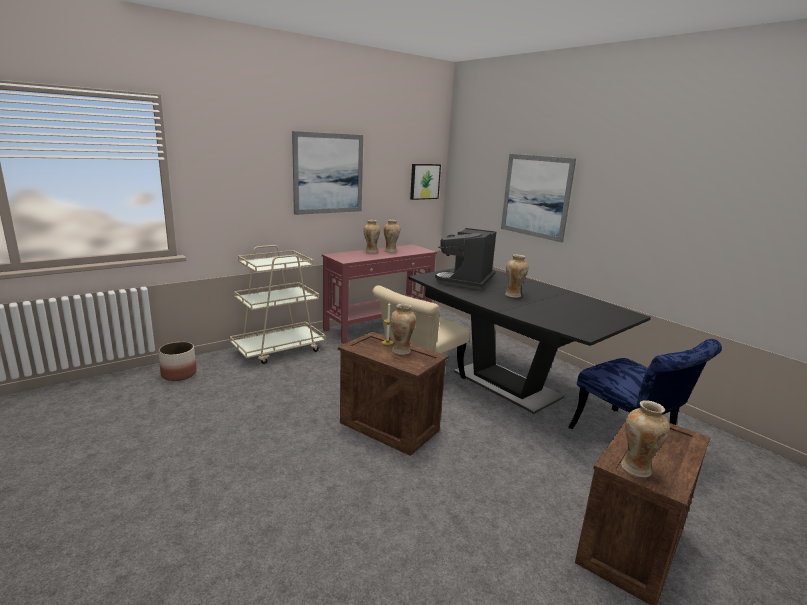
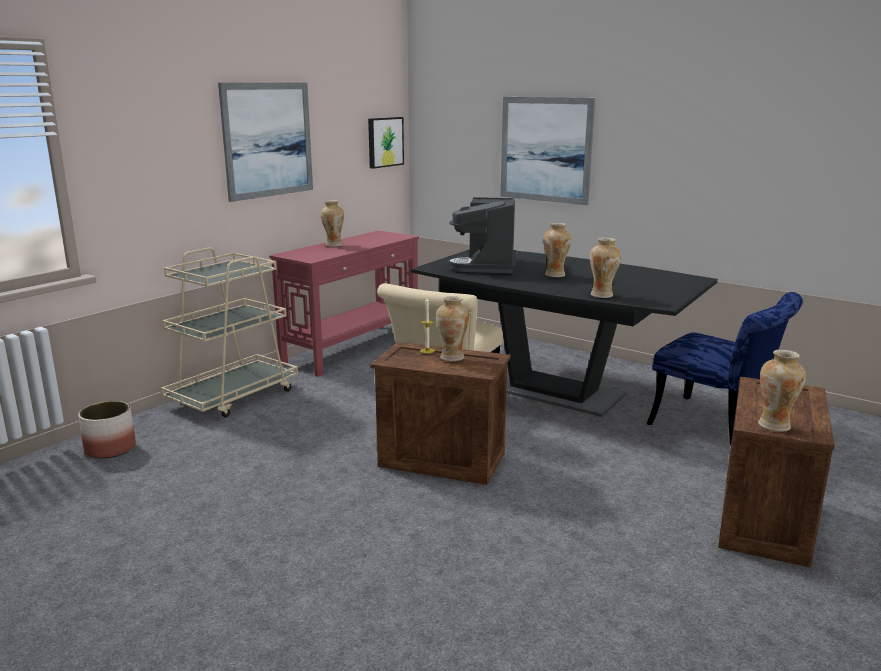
camera: 15 degrees left, 0 degrees up
vase [384,220,400,252] -> vase moved to [590,237,621,298]

